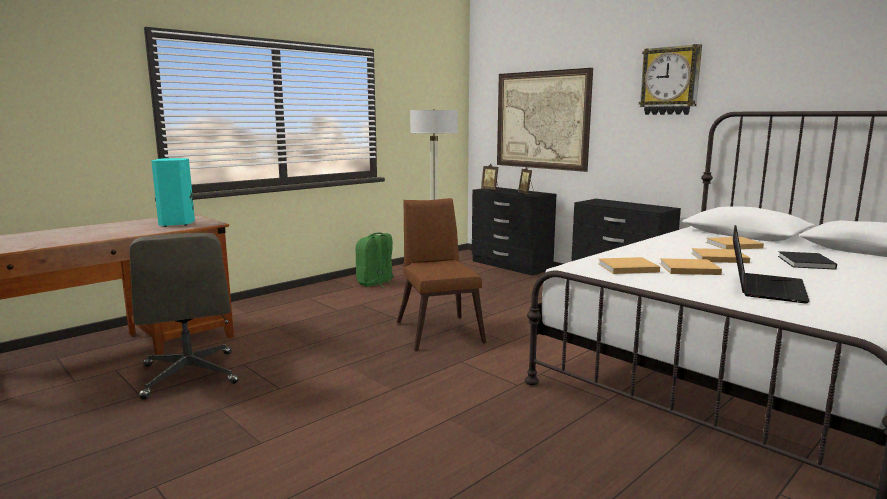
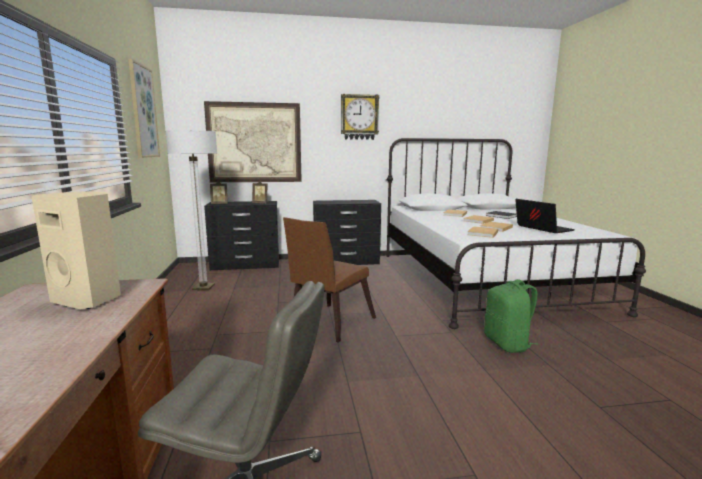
camera: 55 degrees left, 0 degrees up
turquoise speaker [151,158,195,227] -> beige speaker [31,191,121,309]
green backpack [356,233,397,287] -> green backpack moved to [484,279,538,353]
brown chair [397,198,486,351] -> brown chair turned 75 degrees counterclockwise [283,217,376,343]
none -> picture [128,59,160,158]

